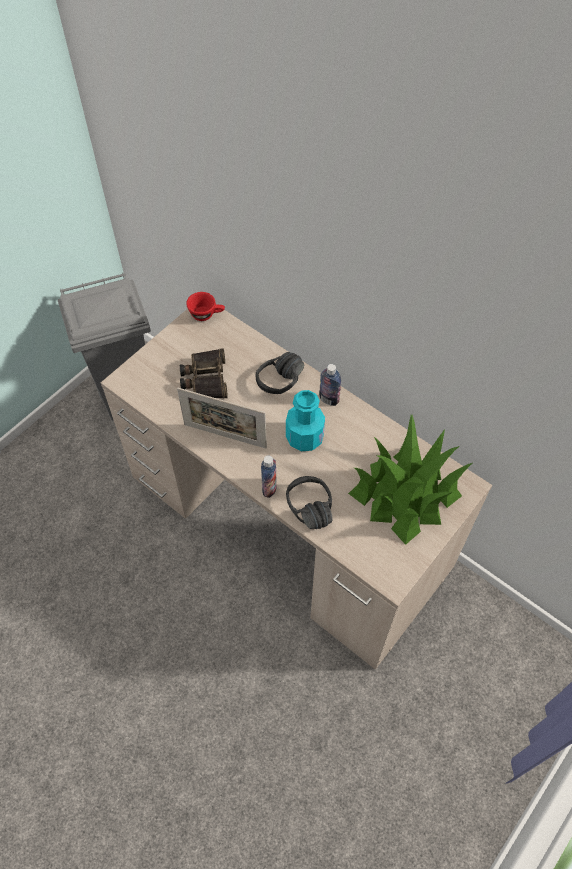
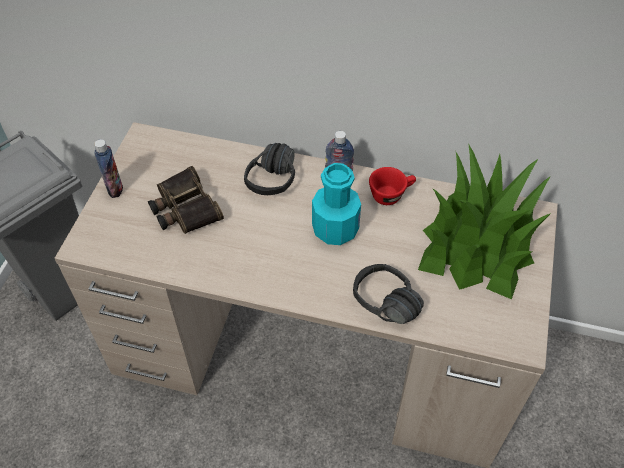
camera: 25 degrees left, 5 degrees down
picture frame [177,388,267,449] -> none
red cup [186,292,225,321] -> red cup moved to [369,167,416,205]
bottle [261,455,277,498] -> bottle moved to [94,139,123,198]

